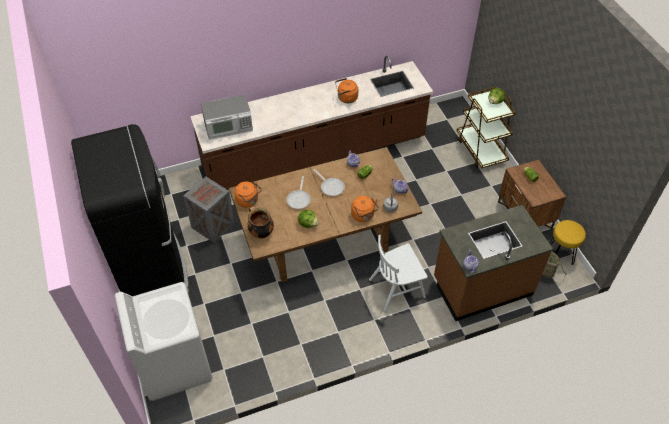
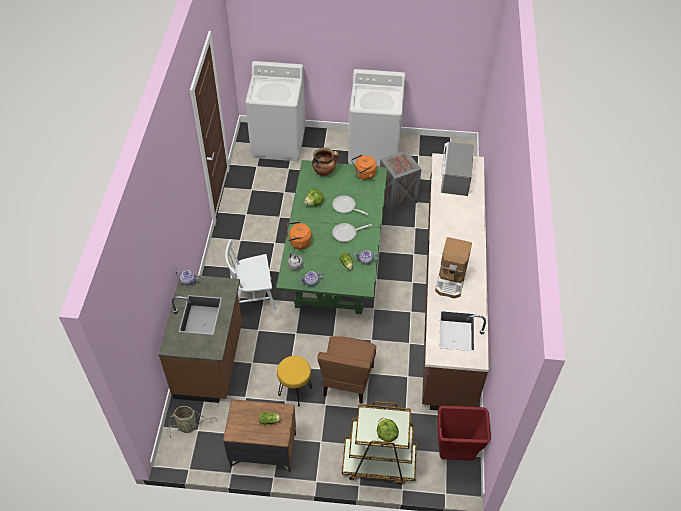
camera: 115 degrees right, 0 degrees up
black fridge [71,124,189,296] -> white washing machine [348,69,405,167]
brown dining table [229,147,422,282] -> green dining table [276,160,388,314]
orange kettle [335,78,358,103] -> coffee machine [435,237,472,298]
white chair [369,235,428,311] -> white chair turned 105 degrees counterclockwise [225,239,277,310]
yellow stool [549,220,586,265] -> yellow stool moved to [277,356,312,406]
none -> brown chair [318,336,377,404]
none -> red trash can [438,406,491,461]

